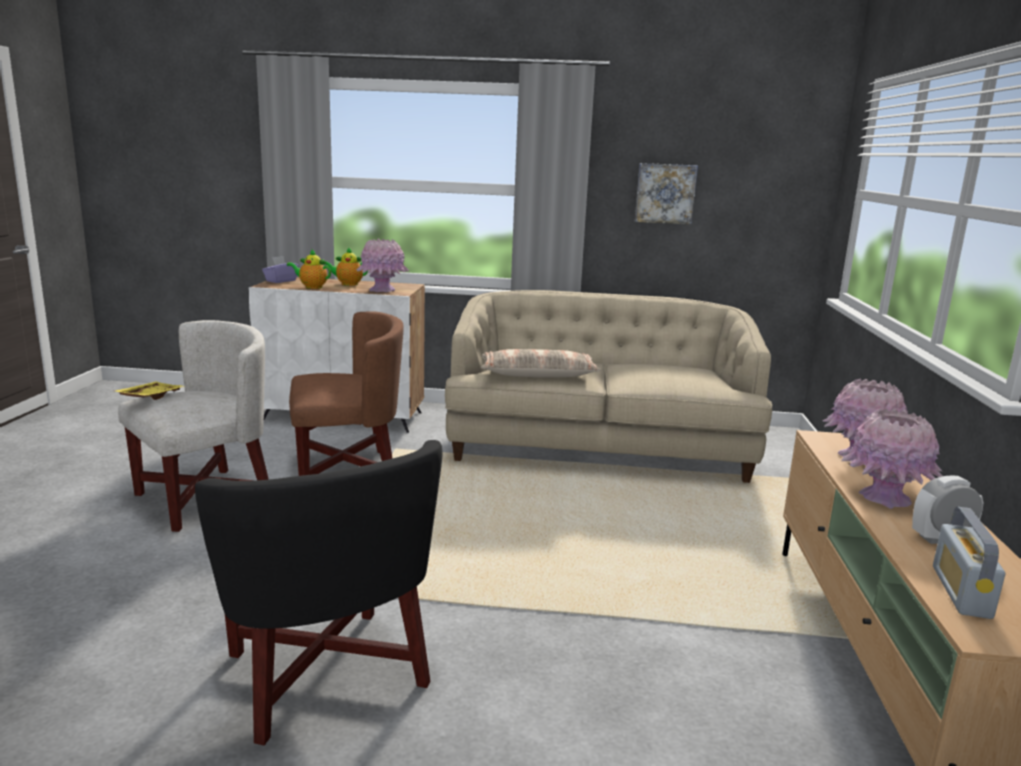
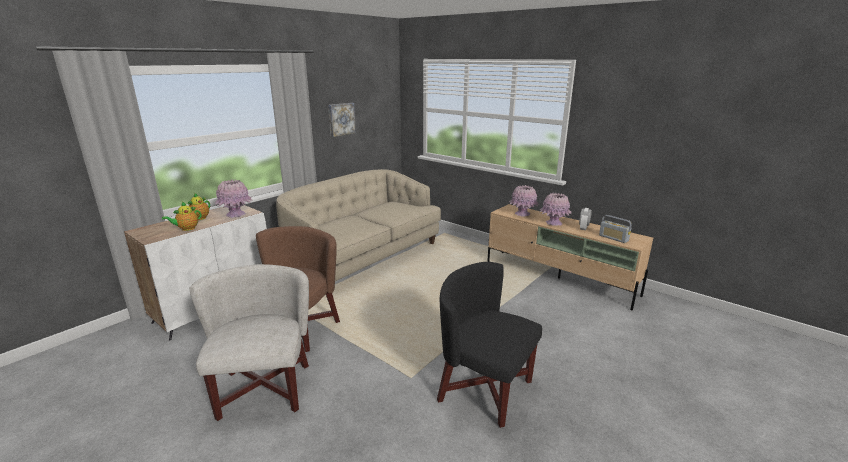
camera: 55 degrees left, 5 degrees up
yellow tray [115,382,185,400] -> none
black armchair [195,440,442,745] -> black armchair turned 150 degrees counterclockwise [437,262,542,428]
purple tissue box [262,256,299,283] -> none
pillow [481,349,601,378] -> none

